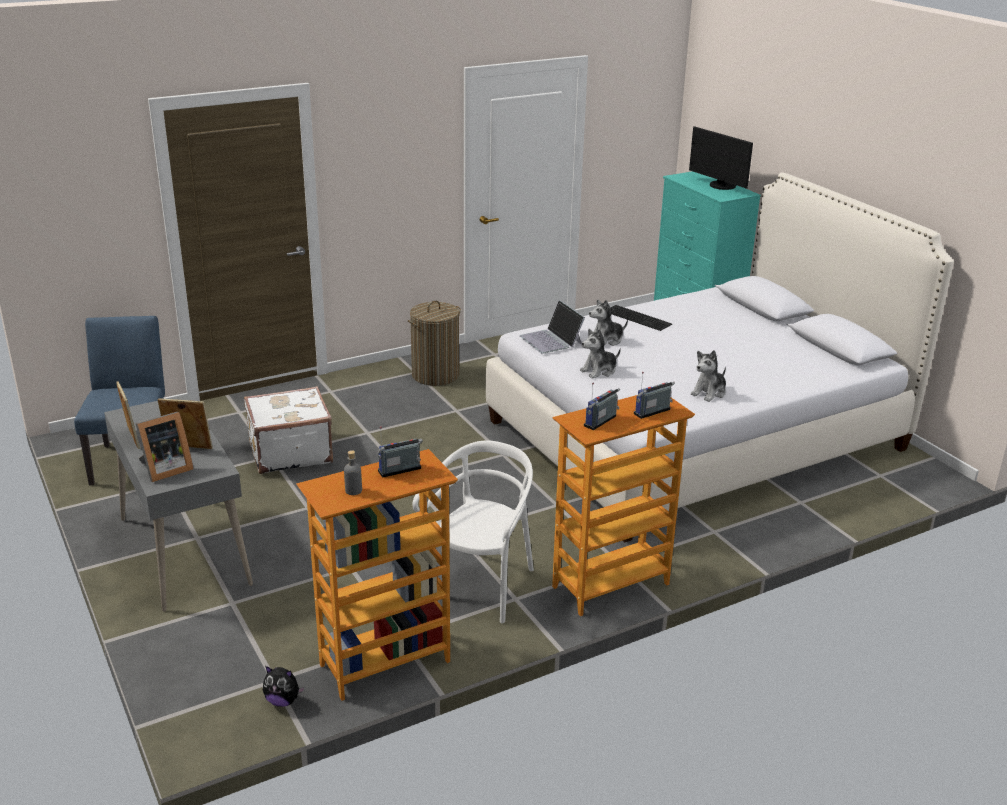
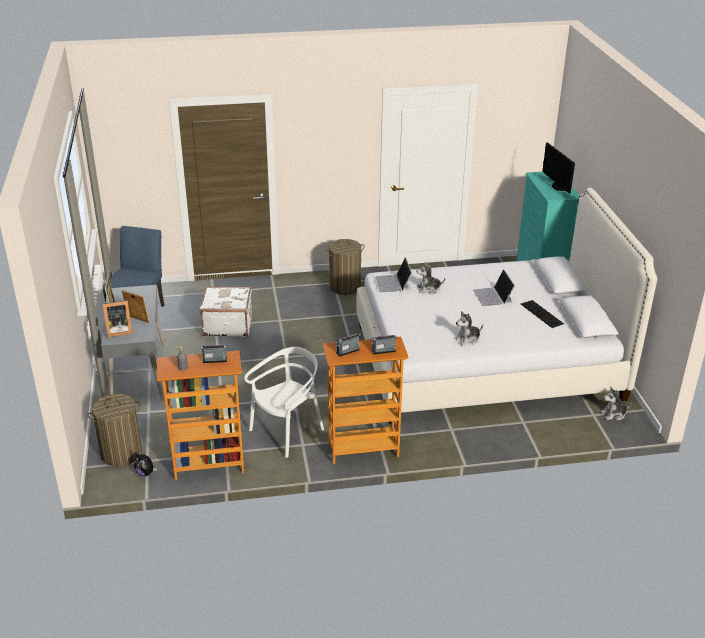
camera: 20 degrees right, 5 degrees up
plush toy [580,329,621,378] -> plush toy moved to [601,387,632,421]
keyboard [610,305,672,331] -> keyboard moved to [521,300,564,328]
none -> laundry basket [87,394,142,466]
none -> laptop [473,269,515,306]

